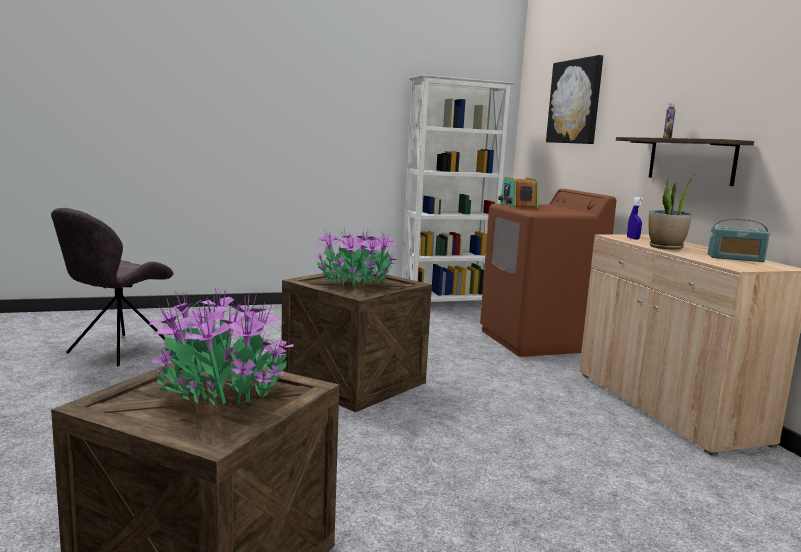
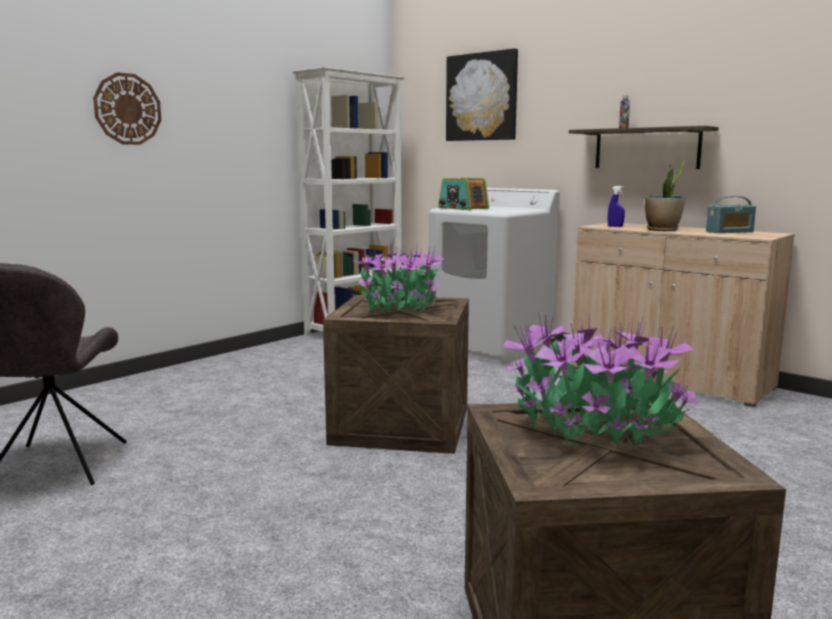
camera: 30 degrees left, 0 degrees up
brown washing machine [480,189,617,357] -> white washing machine [429,188,560,365]
none -> wall clock [93,72,161,145]

